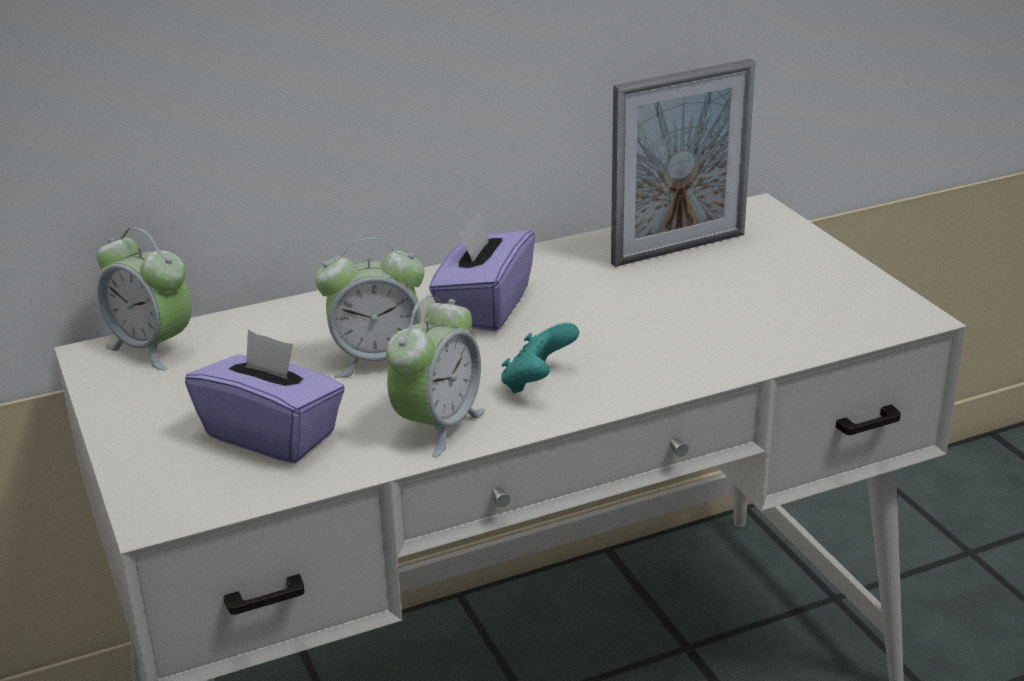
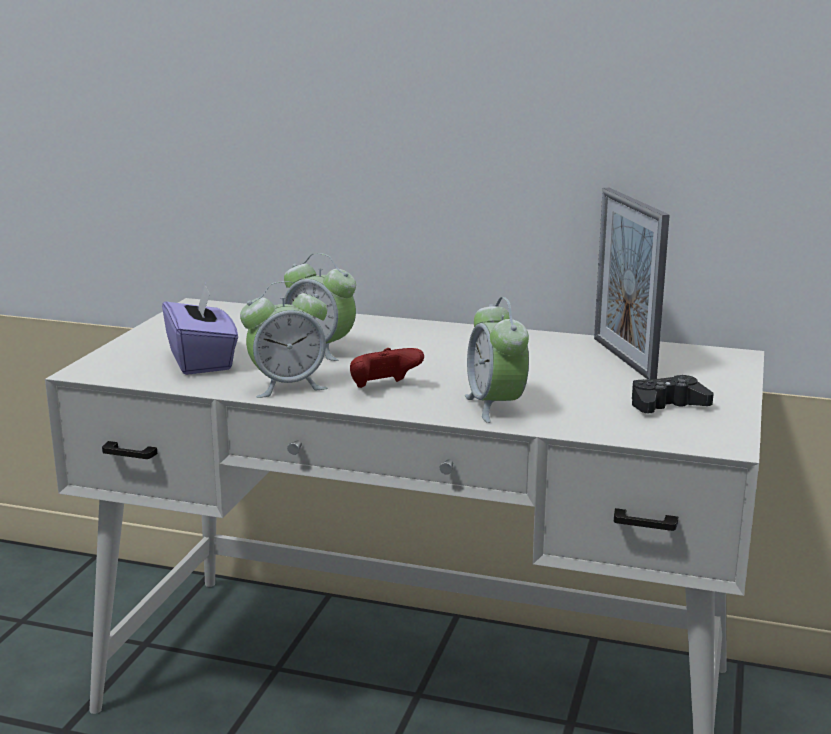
camera: 40 degrees right, 10 degrees down
alarm clock [97,227,192,371] -> alarm clock moved to [465,297,529,423]
purple tissue box [429,212,535,331] -> none
turquoise game controller [501,323,579,394] -> red game controller [350,348,424,388]
picture frame [611,59,756,267] -> picture frame turned 60 degrees clockwise [594,188,670,380]
none -> black game controller [632,375,714,413]

